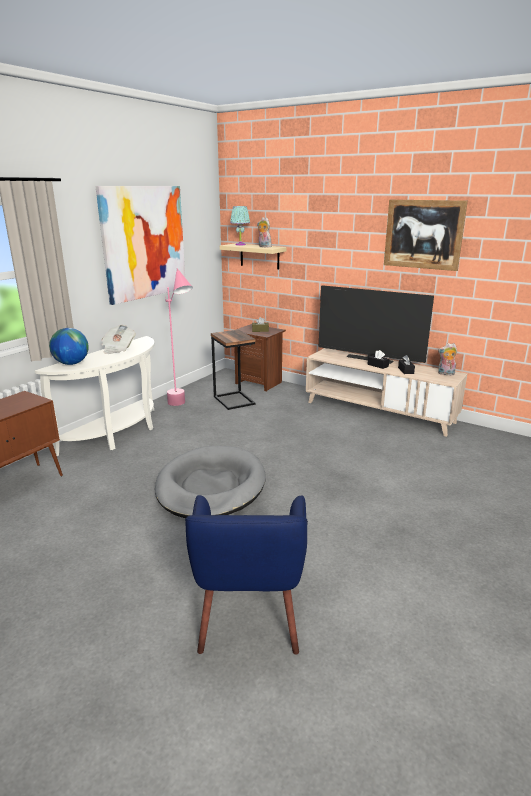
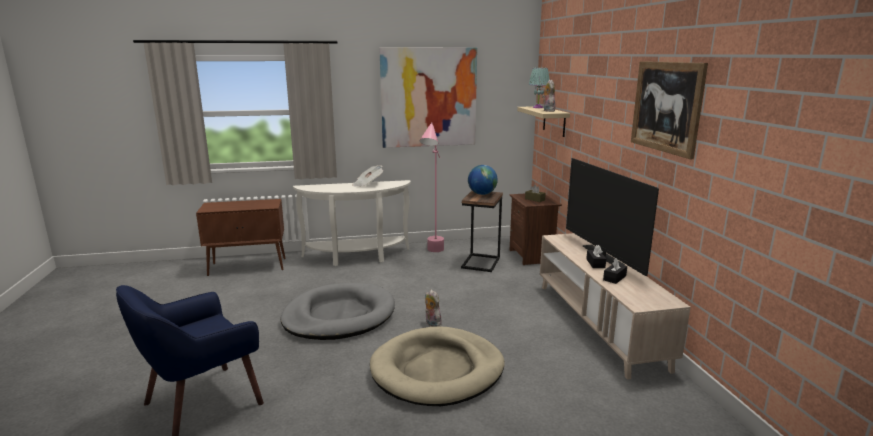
camera: 45 degrees right, 5 degrees down
globe [49,328,89,365] -> globe moved to [468,165,498,195]
plush toy [438,343,457,375] -> plush toy moved to [425,290,442,327]
none -> beige dog bed [370,326,505,406]

